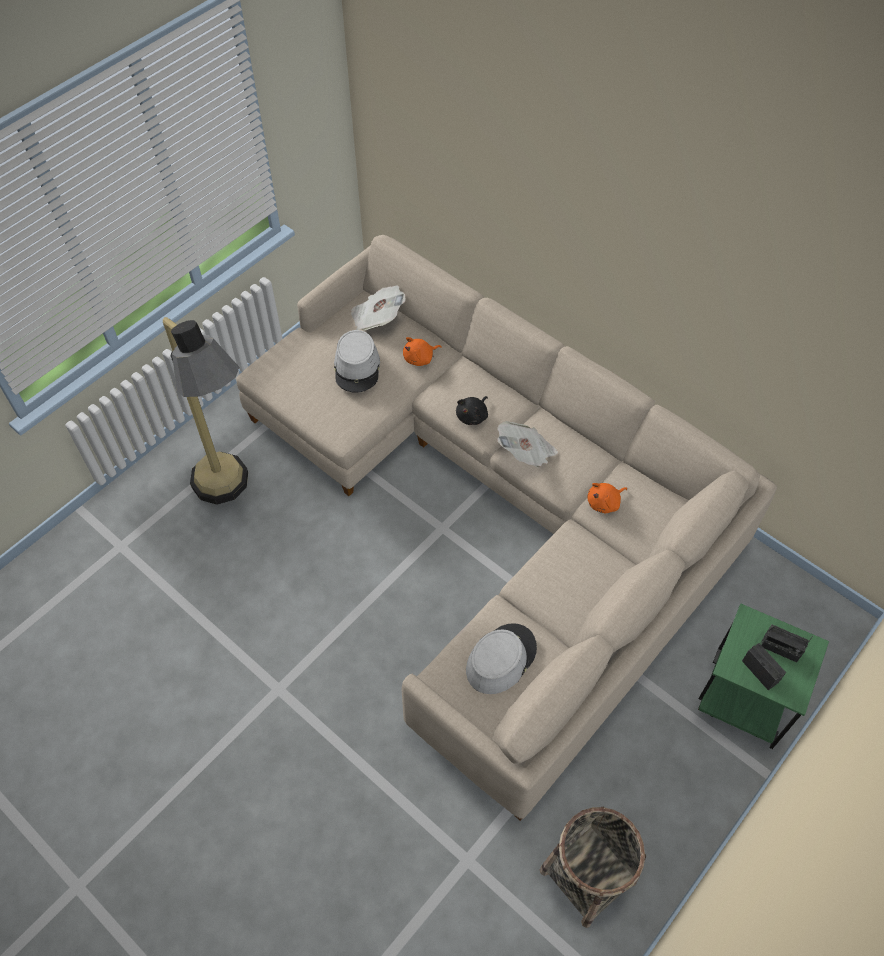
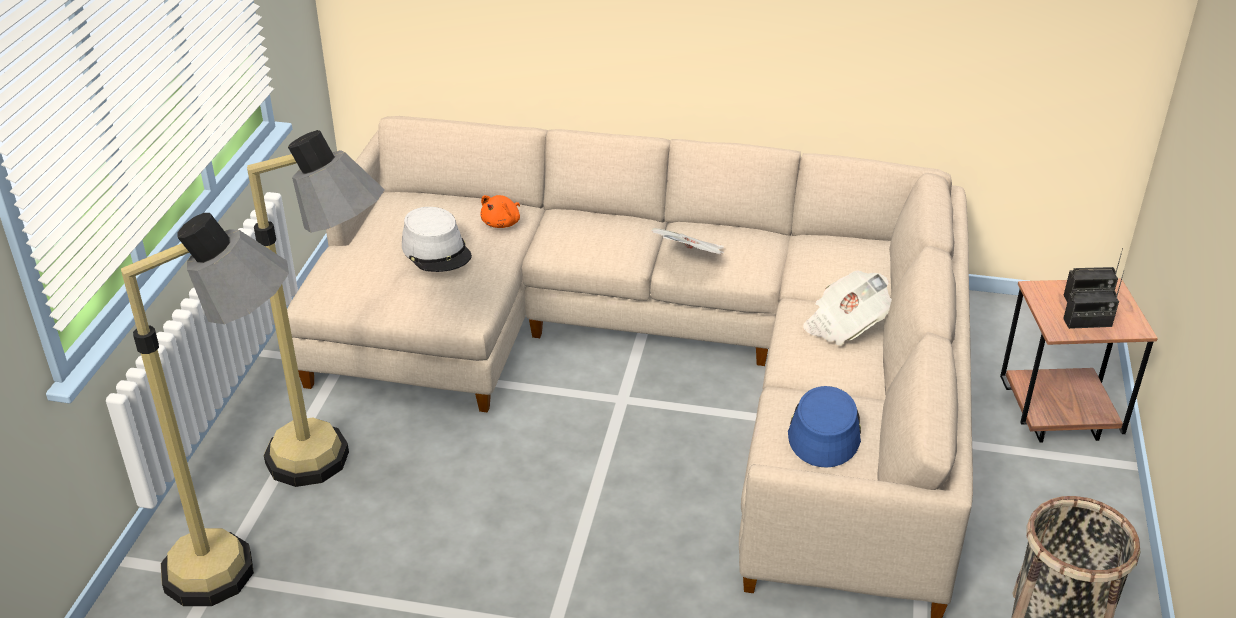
camera: 30 degrees left, 20 degrees down
newspaper [351,286,406,330] -> newspaper moved to [803,270,892,346]
black plush toy [456,396,488,425] -> none
grey hat [466,623,537,694] -> blue hat [788,386,861,467]
orange plush toy [588,483,627,513] -> none
green side table [698,604,829,749] -> brown side table [1000,278,1158,443]
radio [742,635,786,690] -> radio turned 150 degrees clockwise [1063,271,1124,329]
none -> floor lamp [121,213,289,606]

